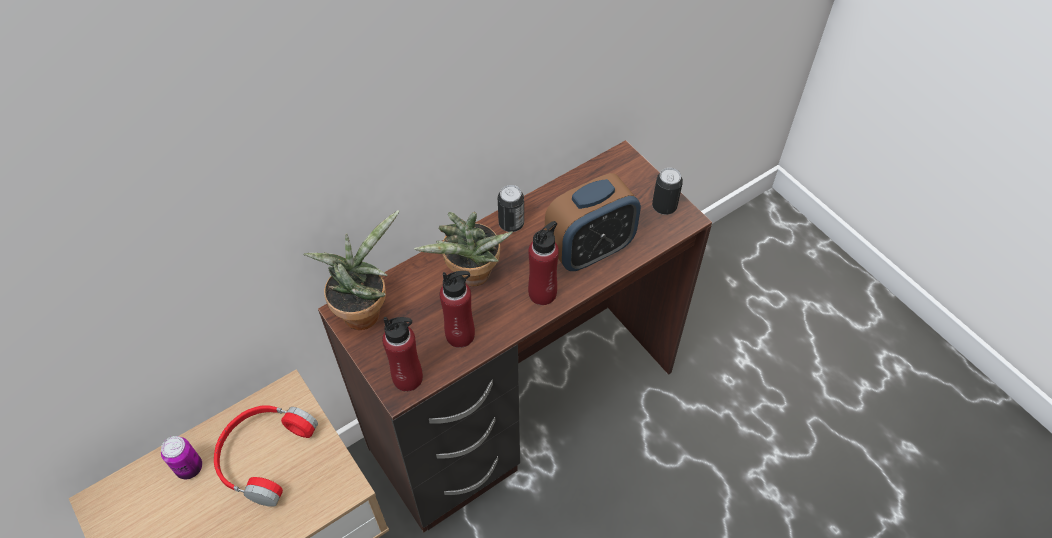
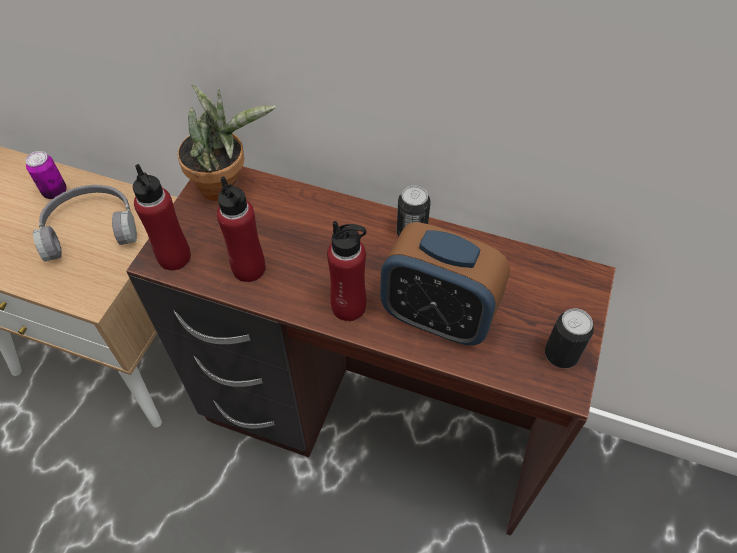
camera: 55 degrees right, 0 degrees up
red headphones [214,405,318,507] -> grey headphones [33,185,137,262]
potted plant [414,212,513,286] -> none

